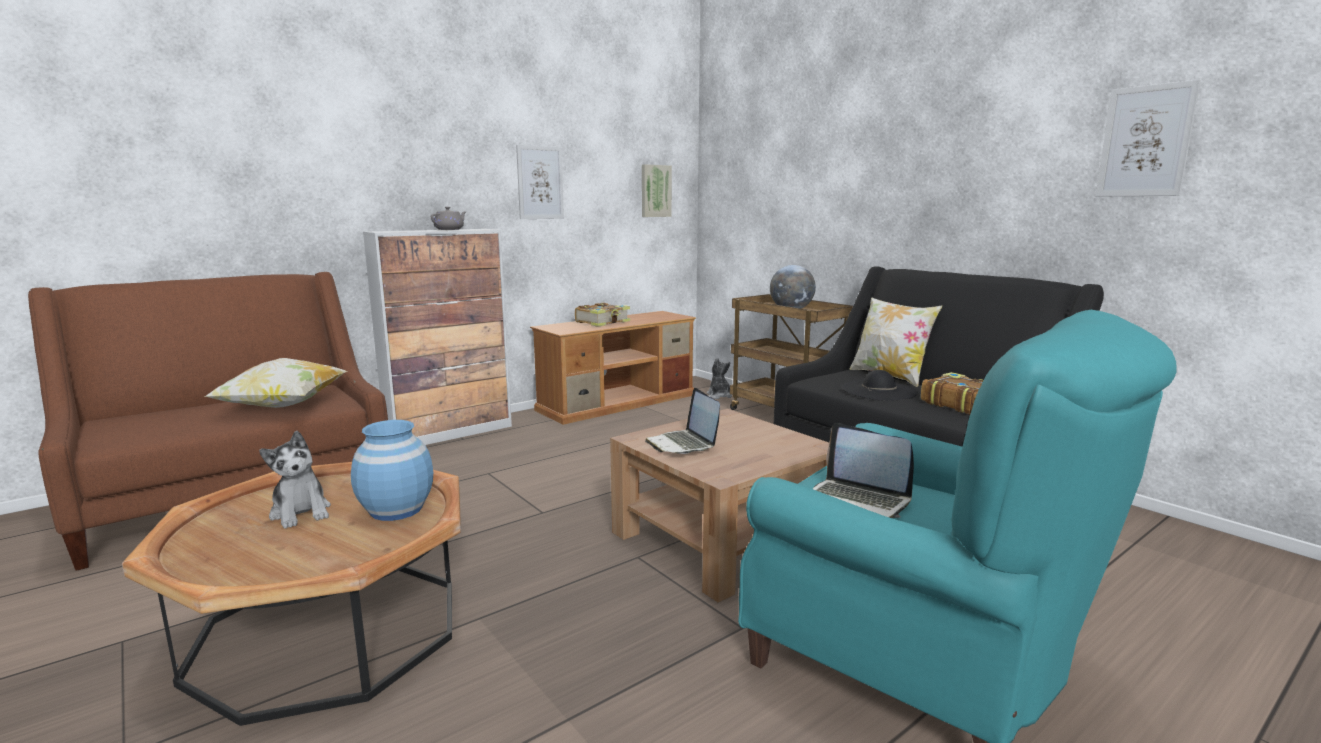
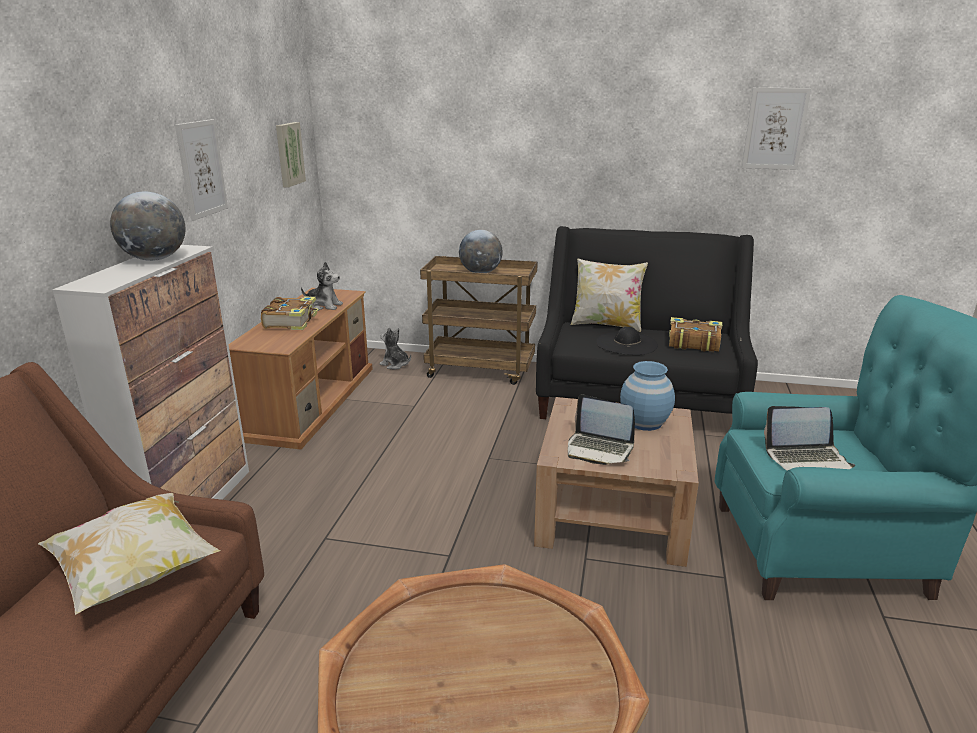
camera: 40 degrees left, 10 degrees up
plush toy [259,431,331,529] -> plush toy moved to [301,262,343,310]
blue vase [351,420,433,521] -> blue vase moved to [620,361,675,431]
grey teapot [431,207,467,230] -> globe [110,192,185,261]

